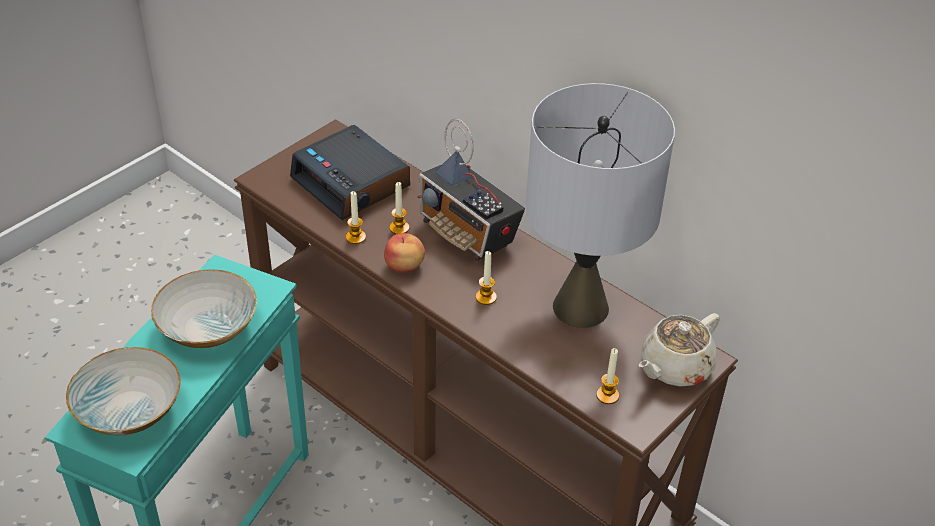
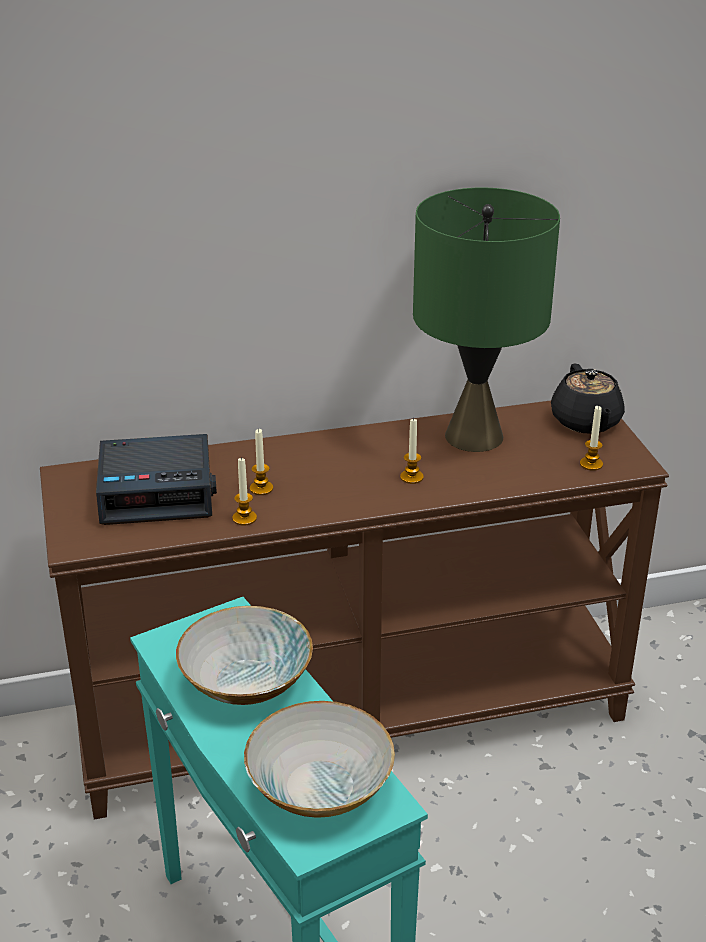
camera: 55 degrees left, 10 degrees down
apple [384,233,425,273] -> none
radio [417,119,525,261] -> none
grey table lamp [526,83,675,328] -> green table lamp [413,188,560,452]
beige teapot [639,313,720,387] -> black teapot [551,363,625,433]

